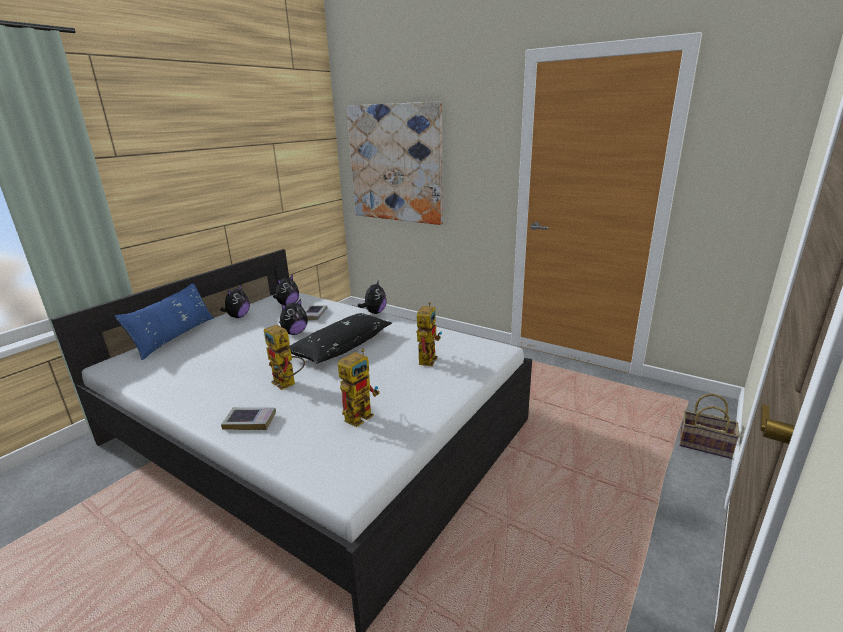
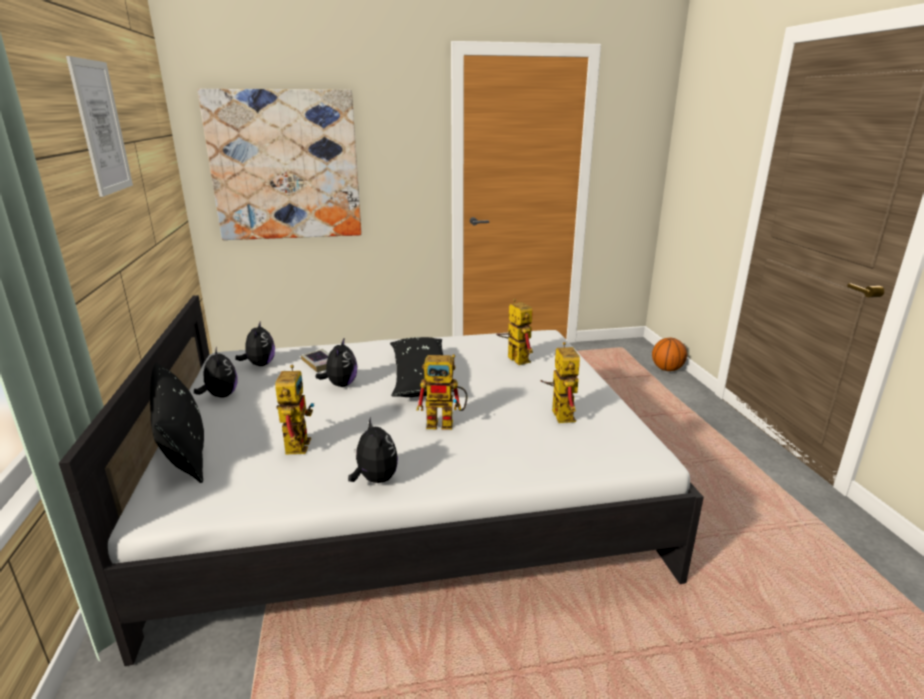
camera: 45 degrees left, 0 degrees up
blue pillow [115,284,214,360] -> black pillow [150,362,204,483]
book [221,407,276,430] -> none
plush toy [358,280,387,314] -> plush toy moved to [348,417,398,483]
basket [679,393,740,459] -> basketball [652,338,687,371]
none -> picture [66,56,133,197]
none -> toy robot [275,365,314,454]

